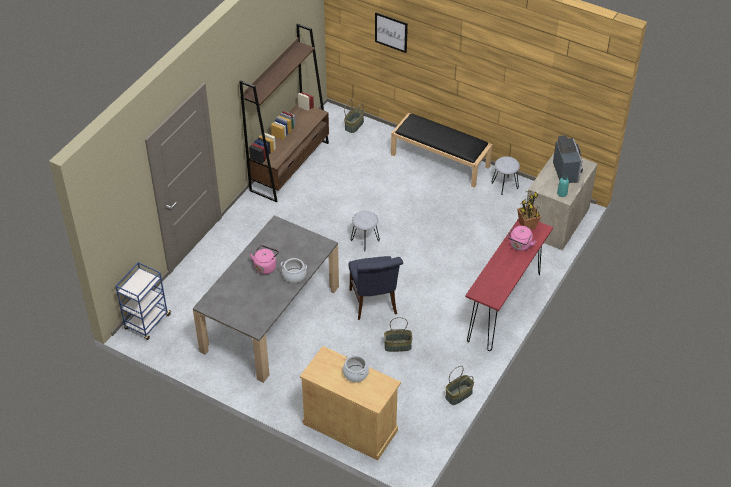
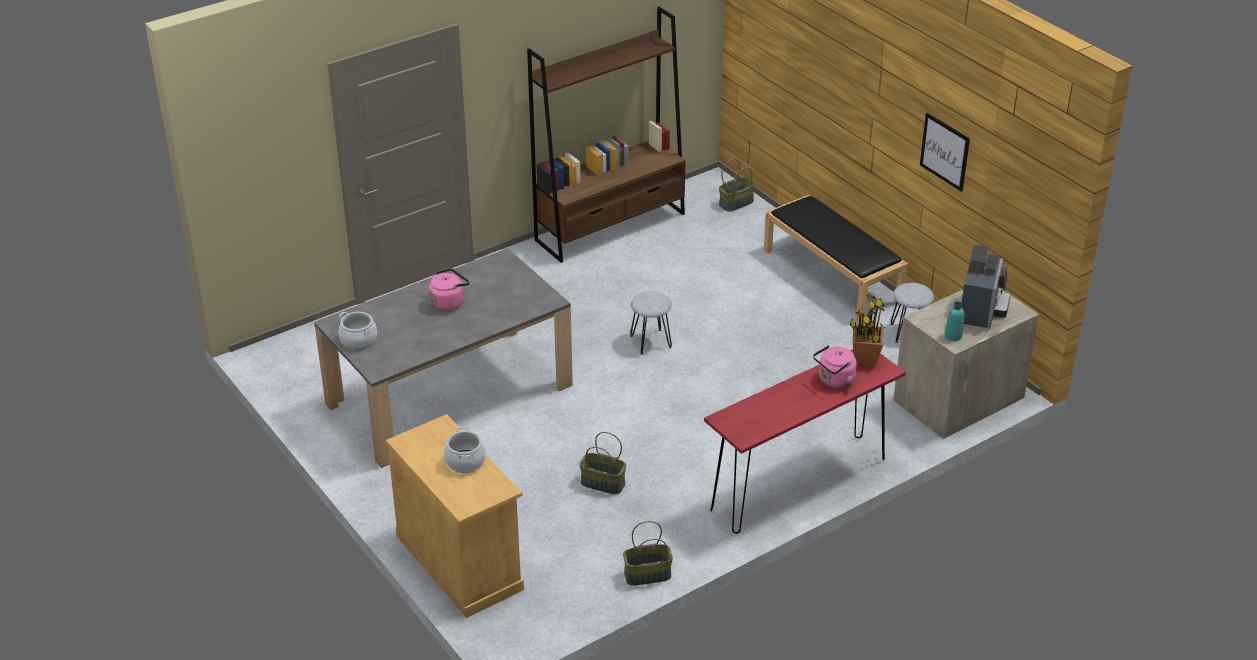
camera: 25 degrees right, 10 degrees down
blue cart [115,262,172,340] -> none
cooking pot [281,258,307,283] -> cooking pot moved to [339,312,377,349]
blue chair [348,256,403,320] -> none
picture [375,12,408,53] -> picture moved to [920,113,970,192]

